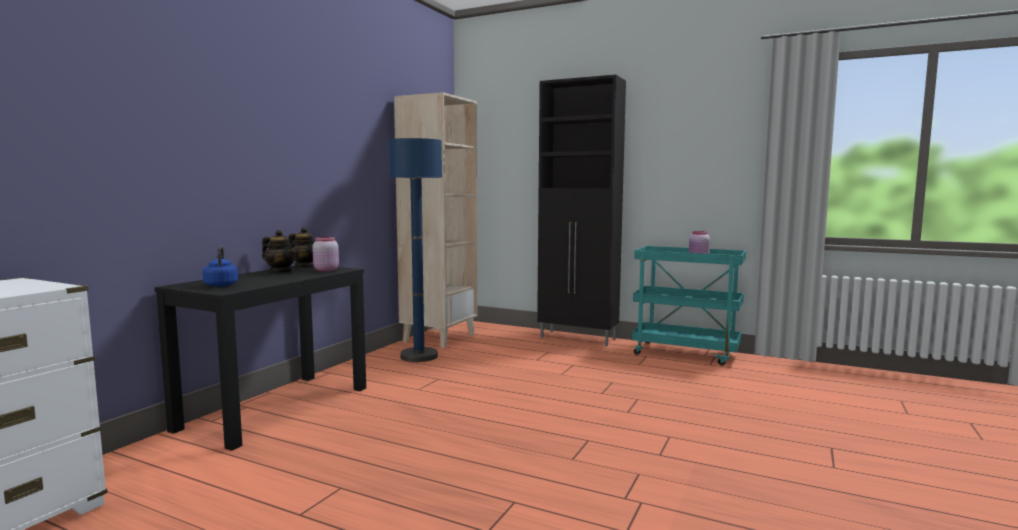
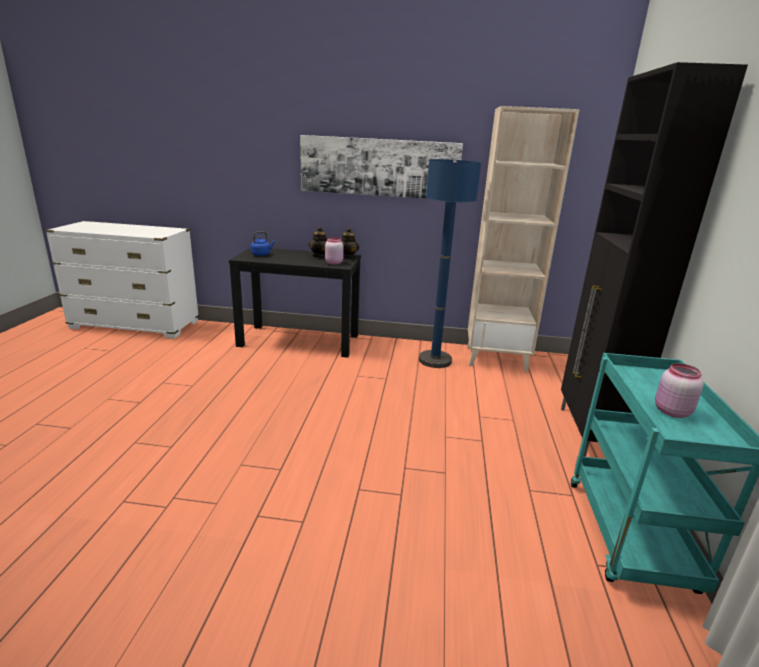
camera: 70 degrees right, 15 degrees up
none -> picture [300,135,463,199]

